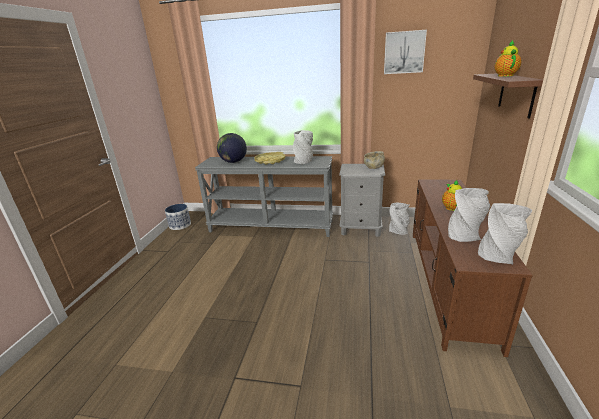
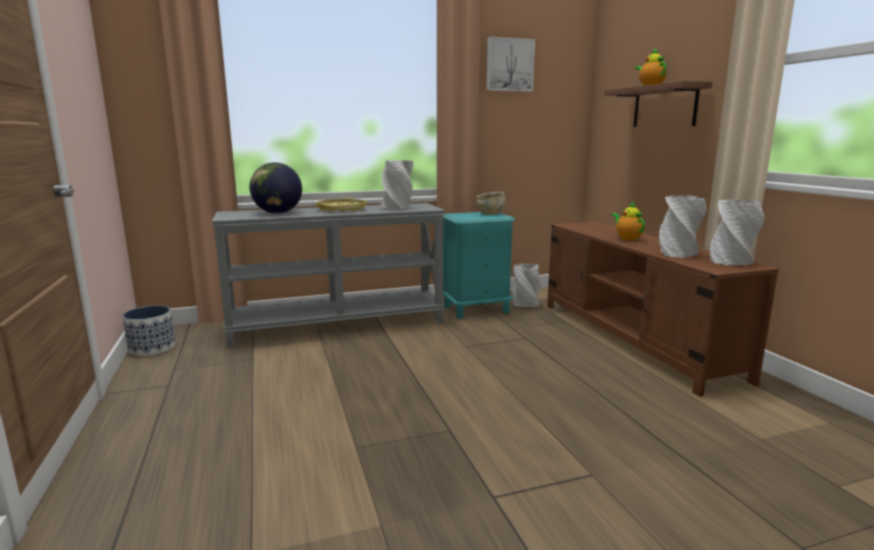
camera: 30 degrees left, 10 degrees down
grey nightstand [339,164,385,237] -> turquoise nightstand [443,212,515,319]

